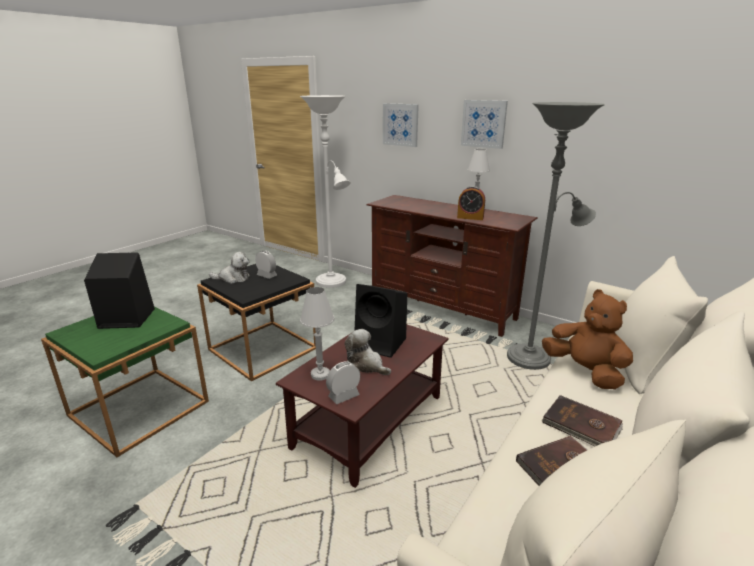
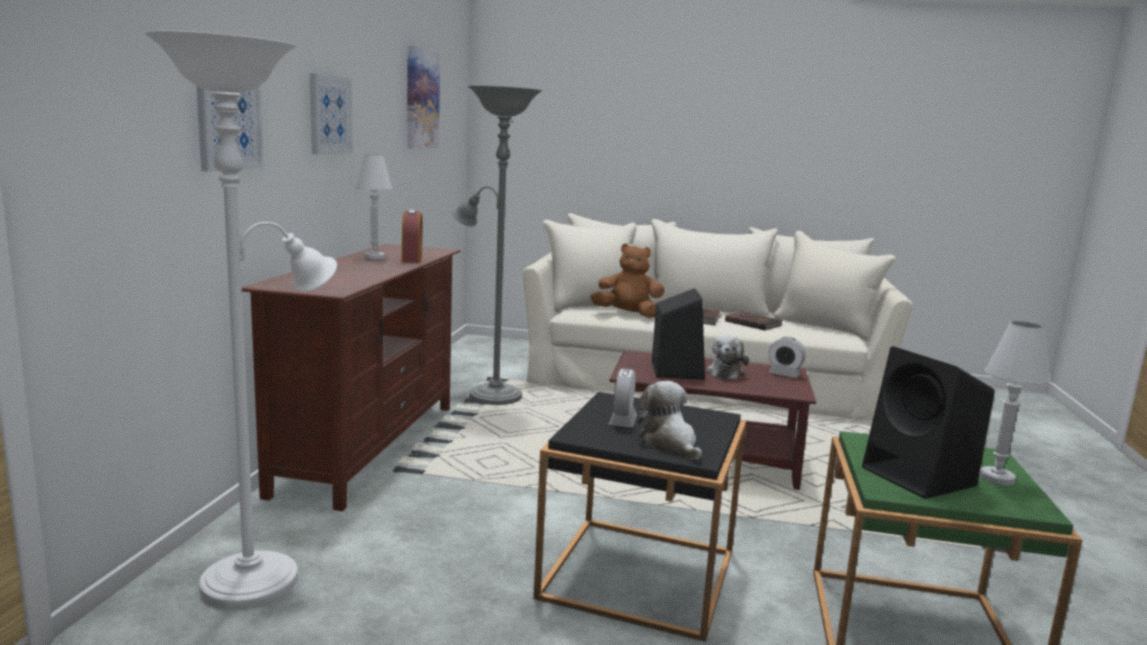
camera: 115 degrees left, 10 degrees down
white table lamp [300,287,335,381] -> white table lamp moved to [979,321,1050,485]
brown plush toy [542,289,633,389] -> brown plush toy turned 75 degrees clockwise [590,244,665,318]
none -> picture [407,45,440,149]

